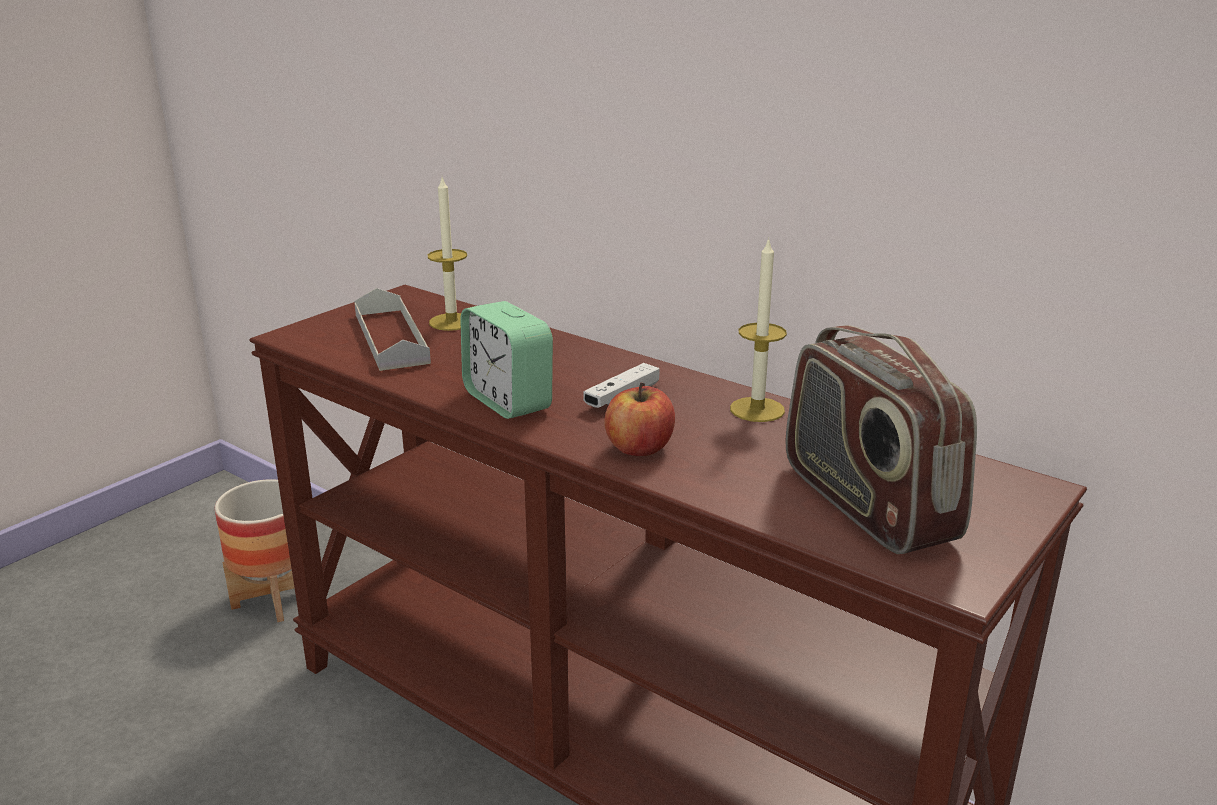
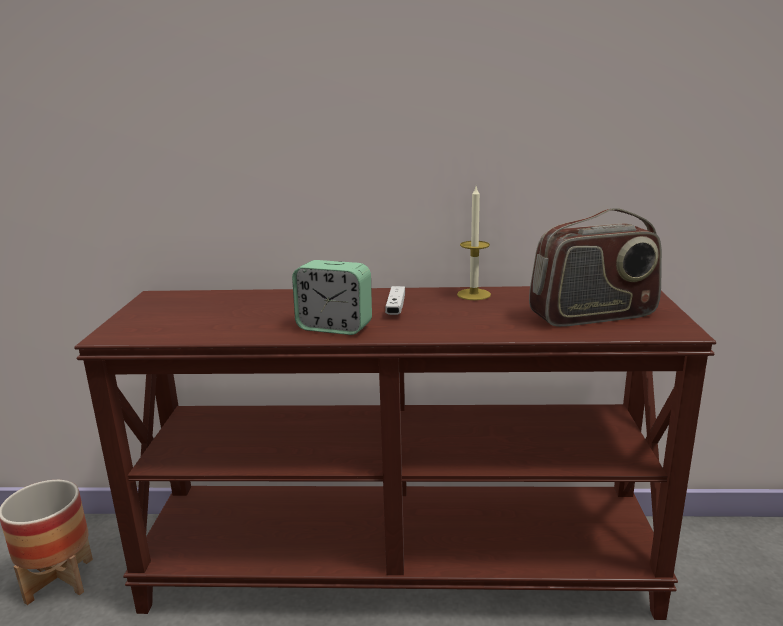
camera: 35 degrees left, 5 degrees down
grey tray [354,288,431,371] -> none
candle [428,178,467,331] -> none
apple [604,383,675,456] -> none
radio [786,325,977,554] -> radio turned 45 degrees counterclockwise [529,208,662,327]

